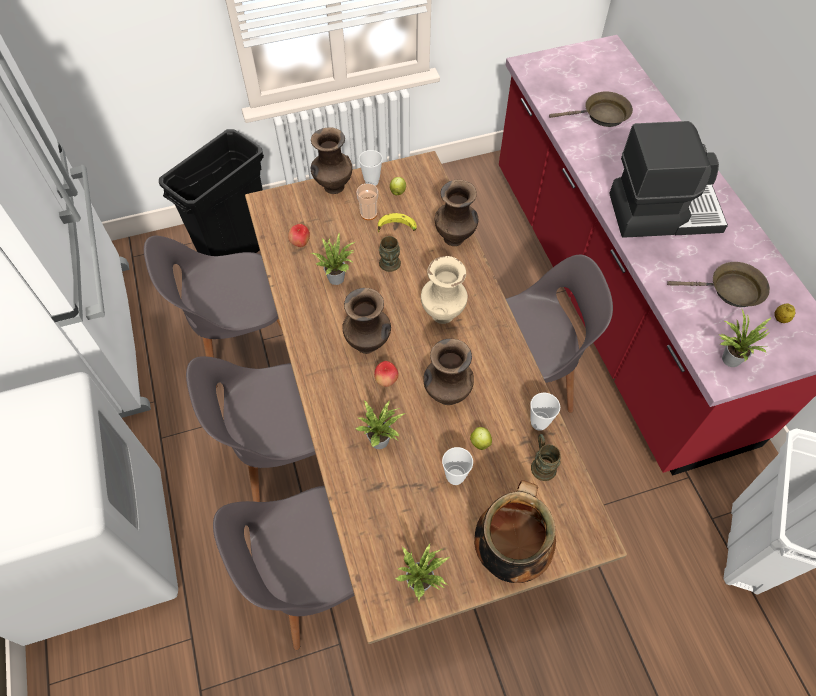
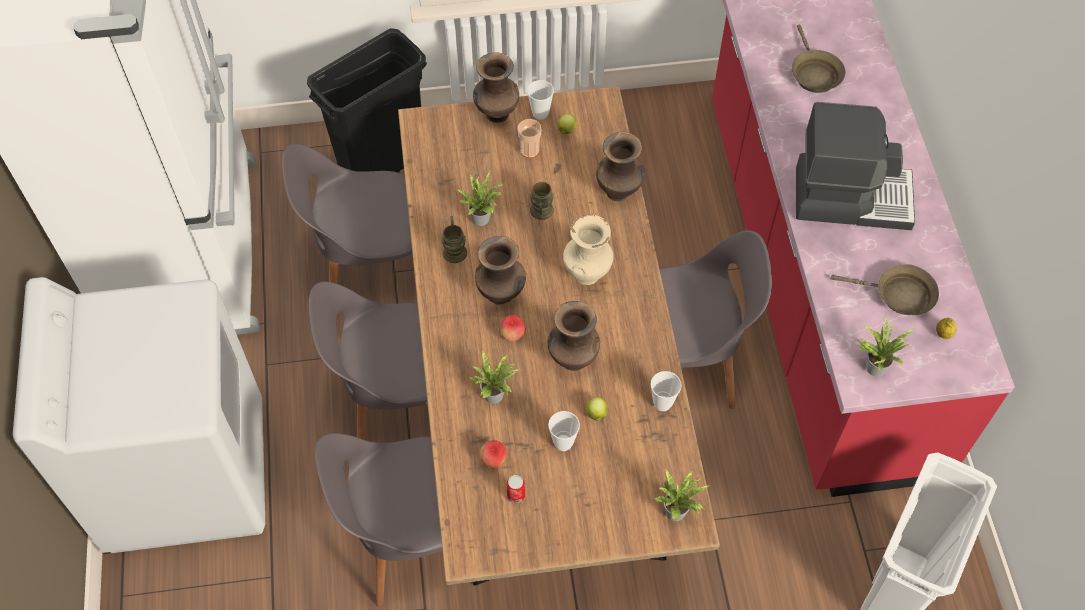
camera: 10 degrees right, 0 degrees up
apple [288,224,310,247] -> apple moved to [480,440,507,469]
banana [378,213,417,233] -> none
potted plant [395,544,450,601] -> potted plant moved to [654,469,710,521]
cooking pot [474,480,556,583] -> none
brown mug [531,434,561,481] -> brown mug moved to [442,216,467,263]
brown frying pan [549,91,633,127] -> brown frying pan turned 75 degrees clockwise [791,25,846,93]
none -> can [507,475,525,503]

